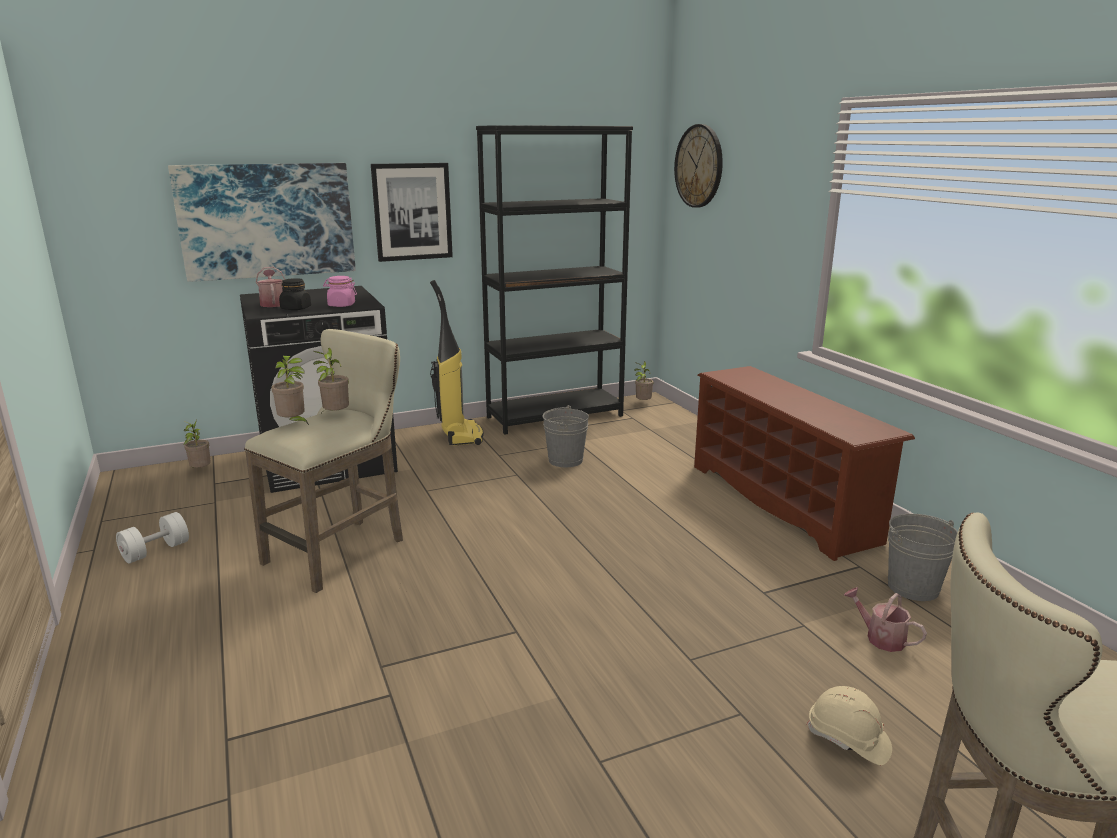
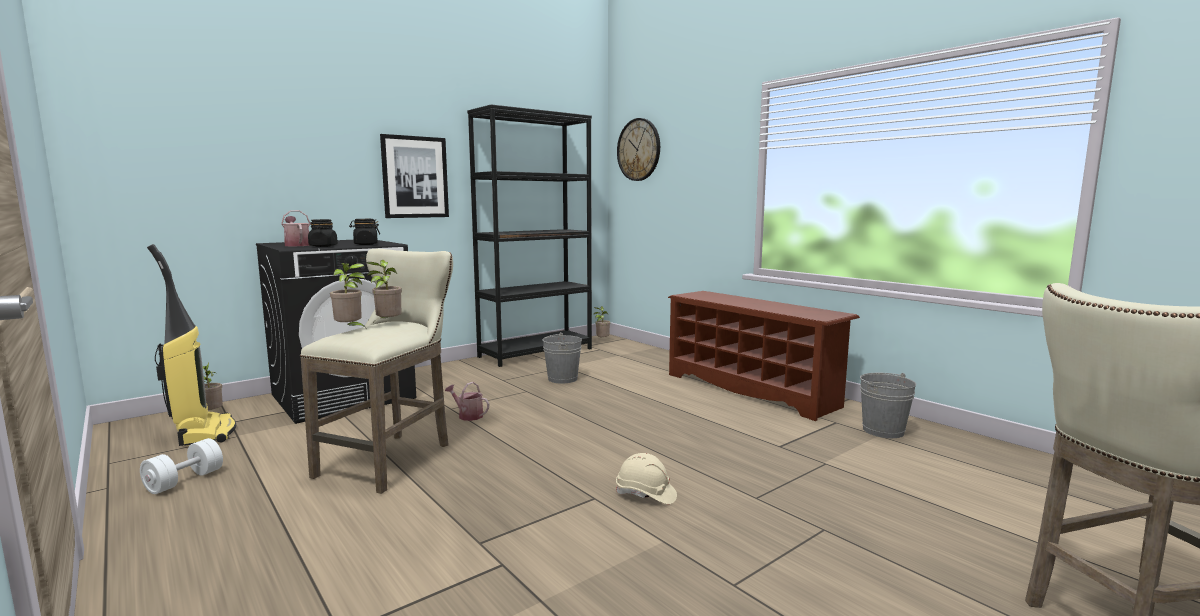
camera: 15 degrees left, 10 degrees down
picture [168,163,356,282] -> none
pink jar [323,276,357,307] -> black jar [349,219,380,245]
vacuum cleaner [430,280,484,445] -> vacuum cleaner moved to [147,244,236,446]
beige hard hat [807,686,892,765] -> beige hard hat moved to [616,453,677,505]
watering can [844,587,927,652] -> watering can moved to [445,382,489,421]

